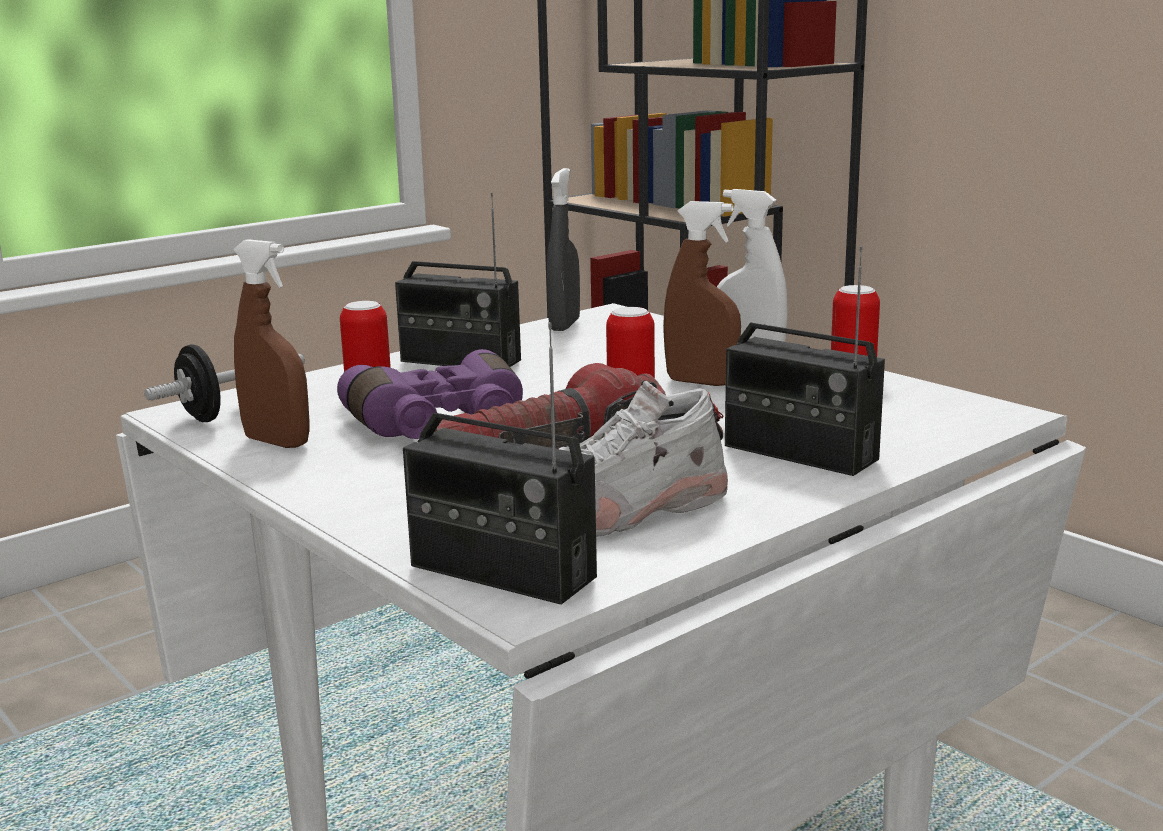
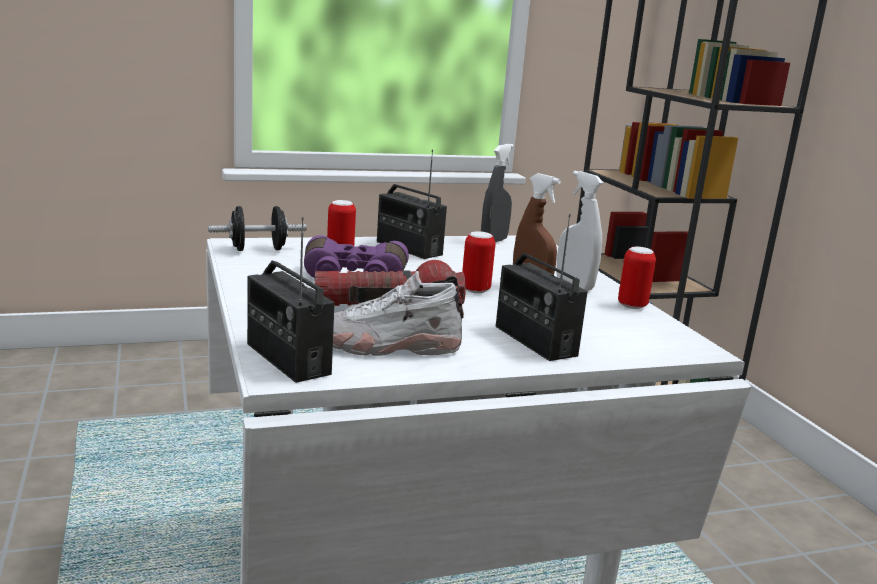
camera: 20 degrees right, 0 degrees up
brown spray bottle [234,239,310,448] -> none

